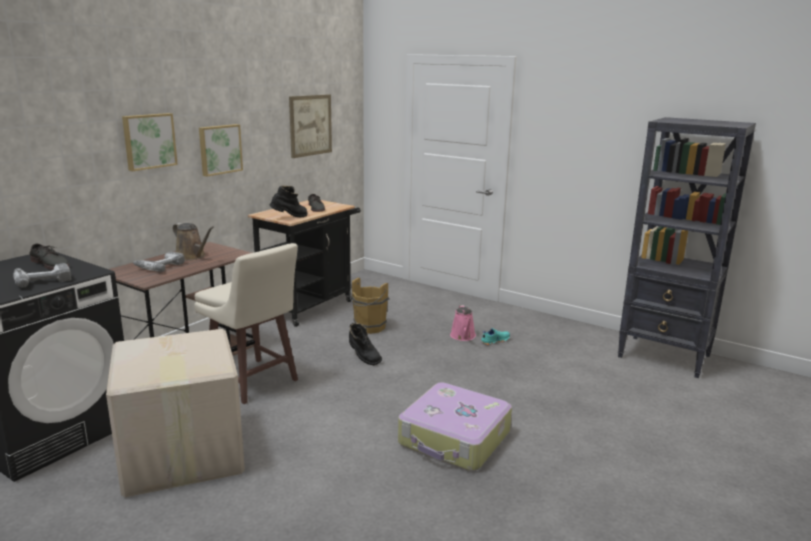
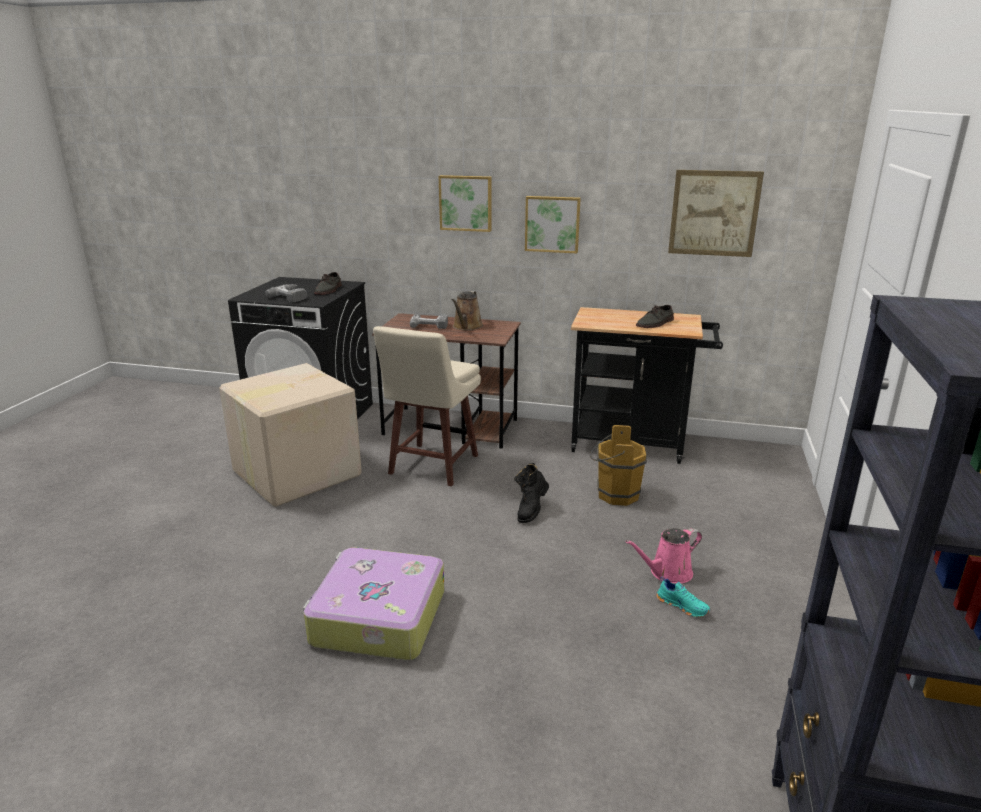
camera: 70 degrees right, 5 degrees up
black boot [270,186,308,217] -> none

